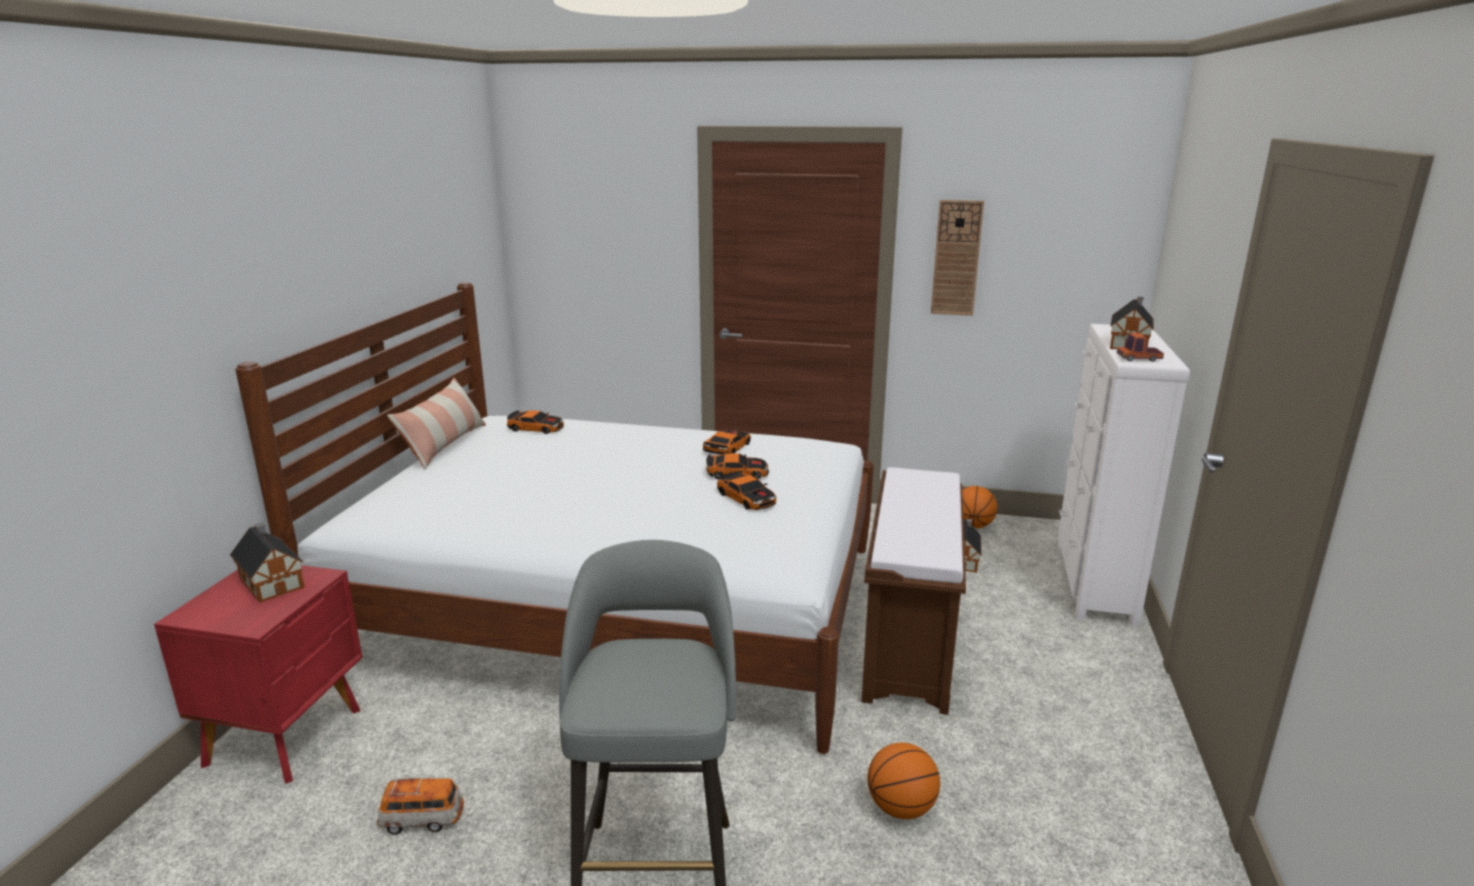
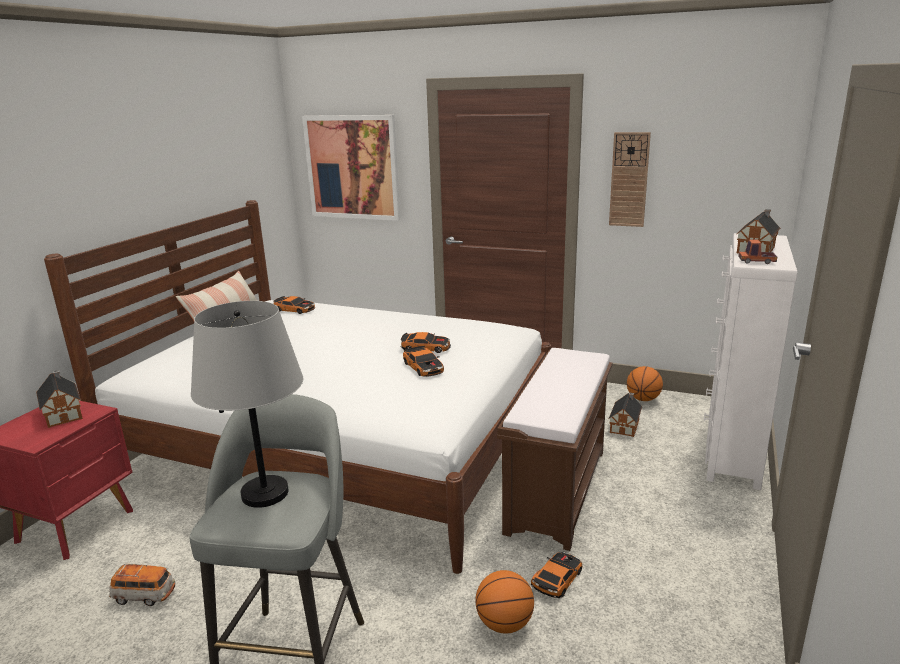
camera: 10 degrees right, 0 degrees up
toy car [703,430,751,454] -> toy car moved to [531,552,582,598]
none -> grey table lamp [191,301,303,508]
none -> picture [302,115,400,221]

